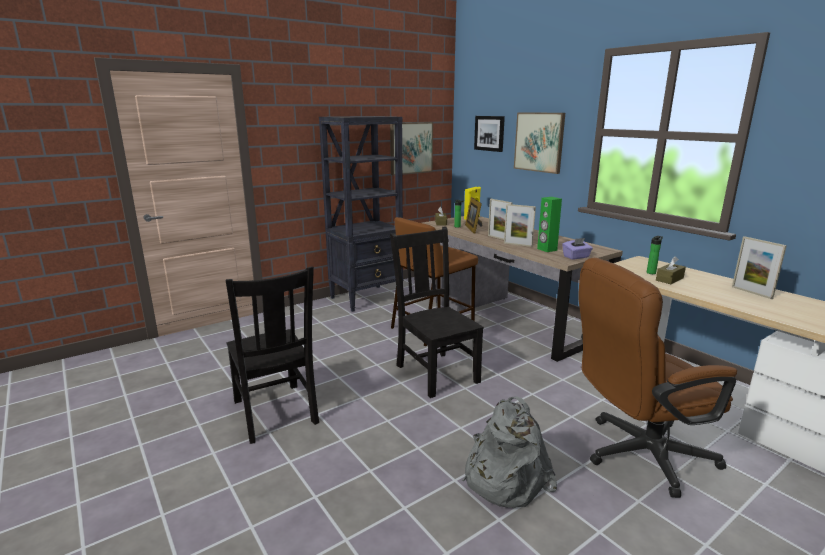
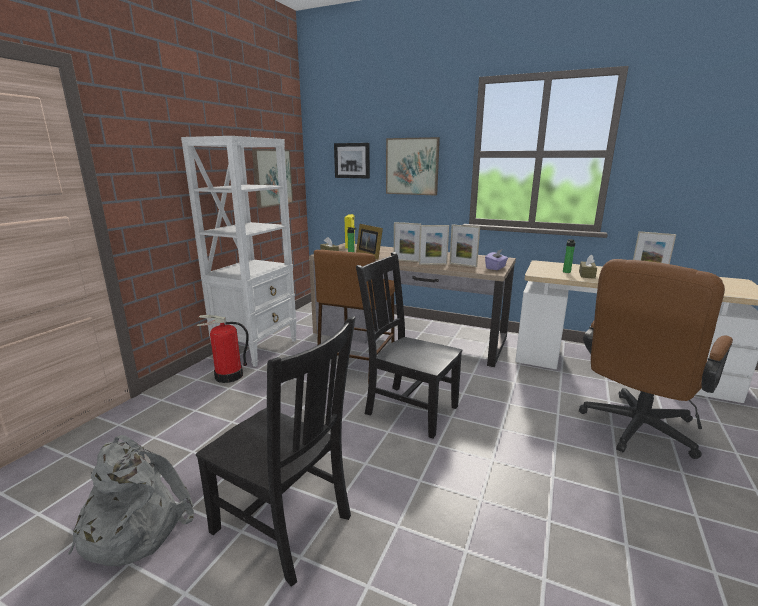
camera: 30 degrees left, 0 degrees up
black bookcase [319,116,403,312] -> white bookcase [181,136,297,367]
grey backpack [462,397,557,508] -> grey backpack moved to [68,435,194,566]
green speaker [537,197,562,252] -> picture frame [449,224,480,267]
none -> fire extinguisher [197,315,249,383]

